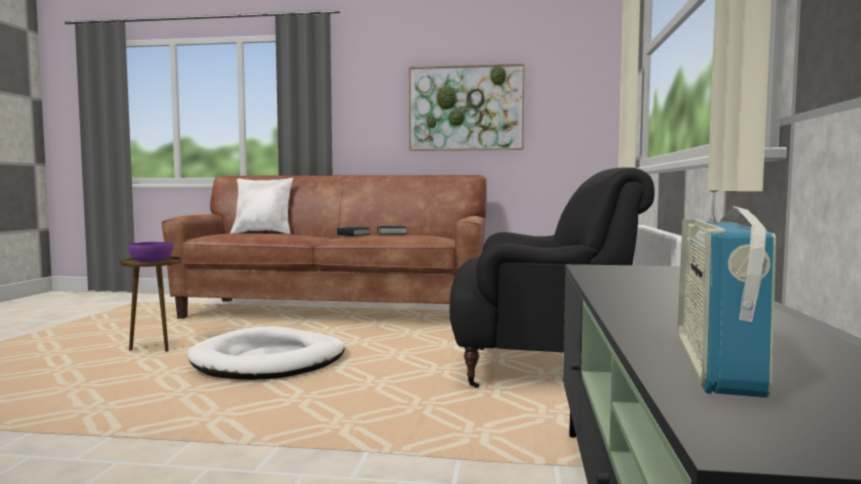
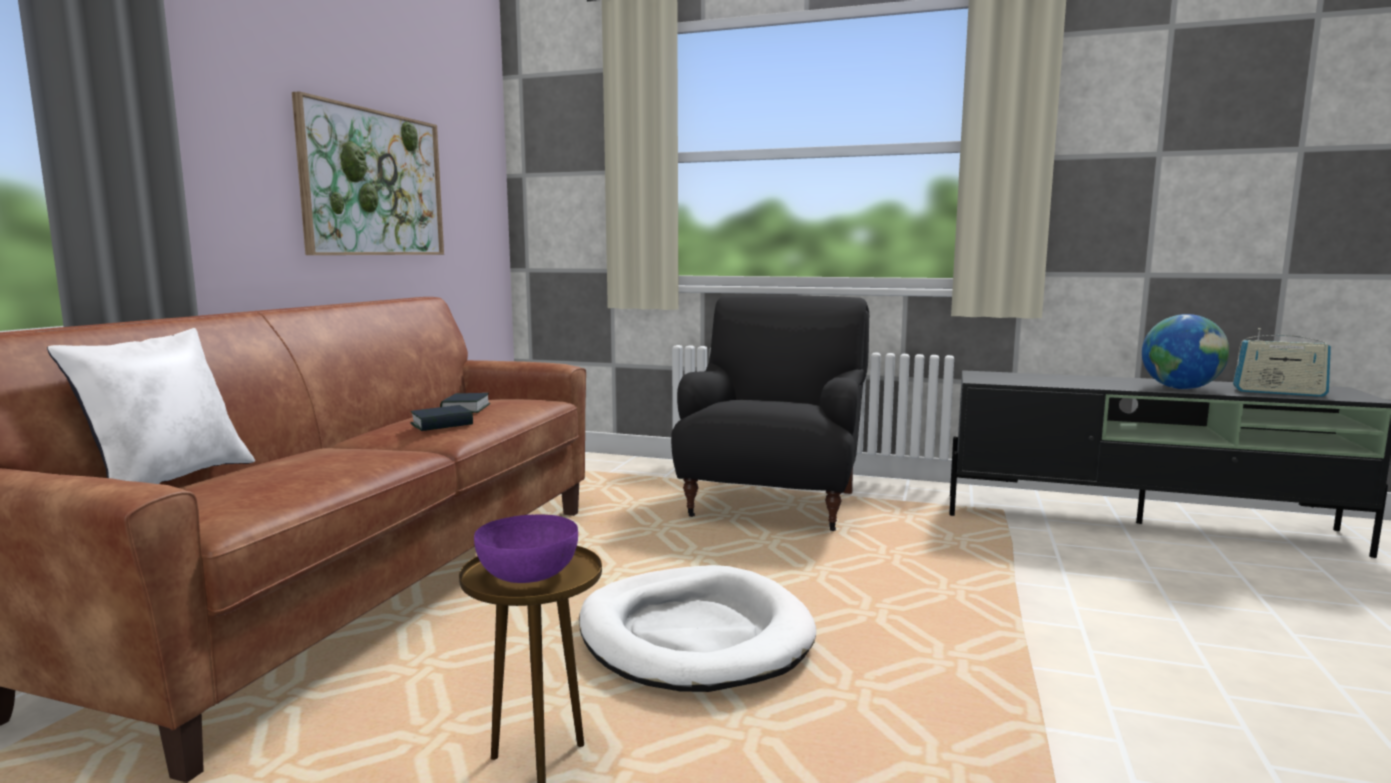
camera: 80 degrees left, 5 degrees up
none -> globe [1142,314,1229,389]

